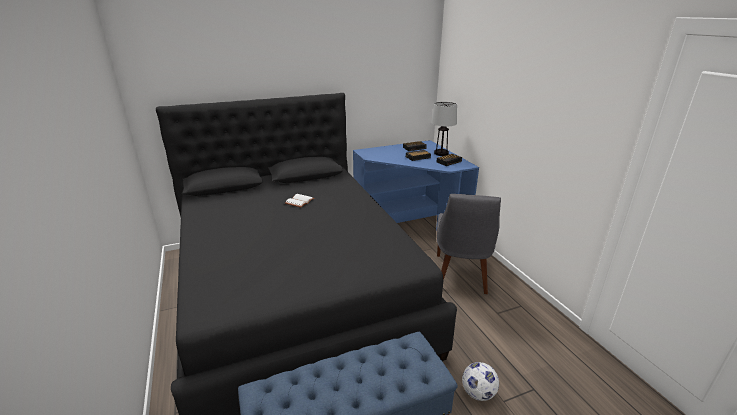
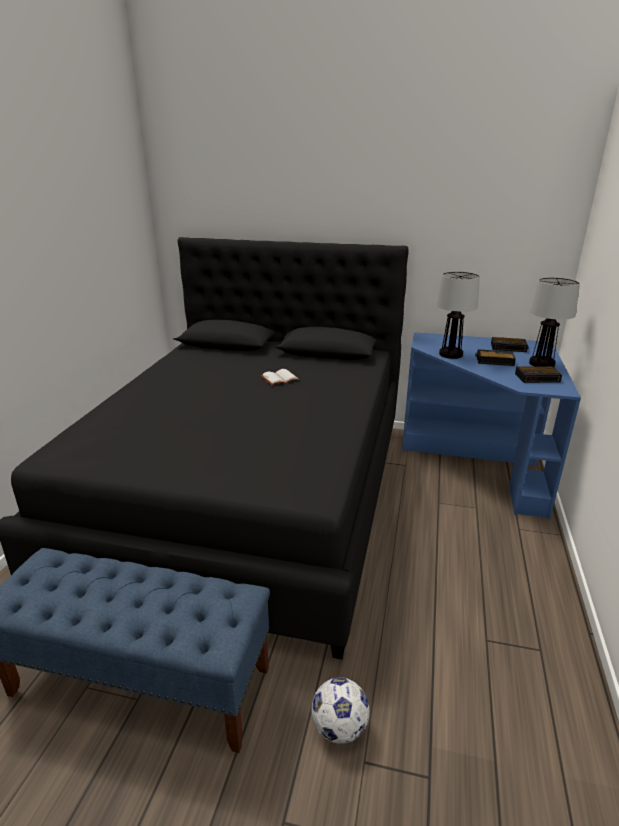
camera: 35 degrees right, 0 degrees up
grey chair [437,194,501,294] -> none
none -> table lamp [436,271,480,359]

